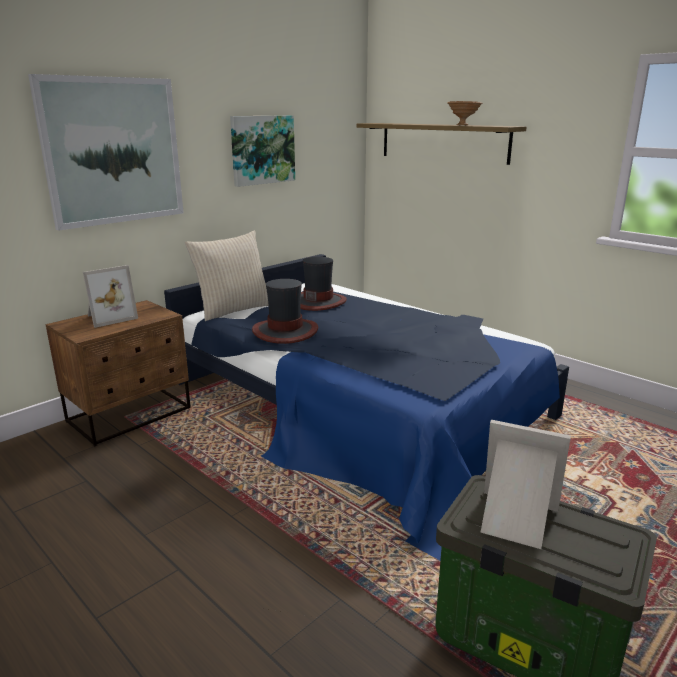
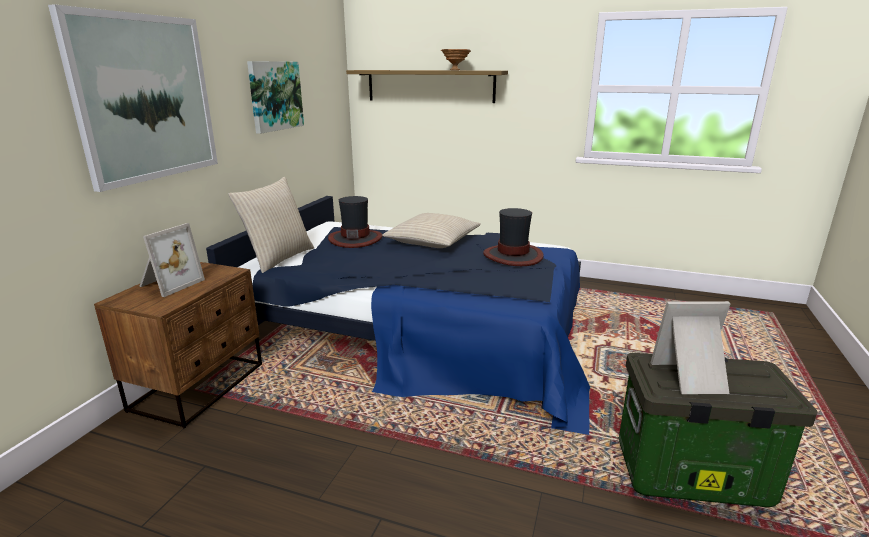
camera: 25 degrees left, 0 degrees up
hat [252,279,318,344] -> hat moved to [483,208,544,266]
none -> beige pillow [382,213,481,248]

